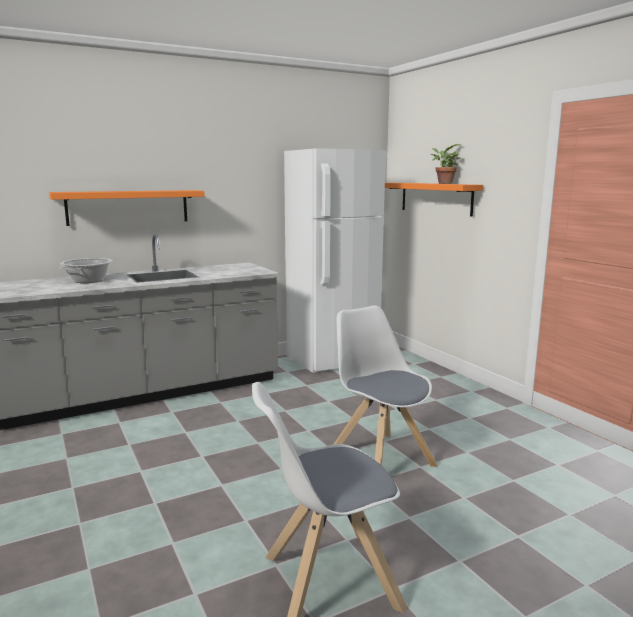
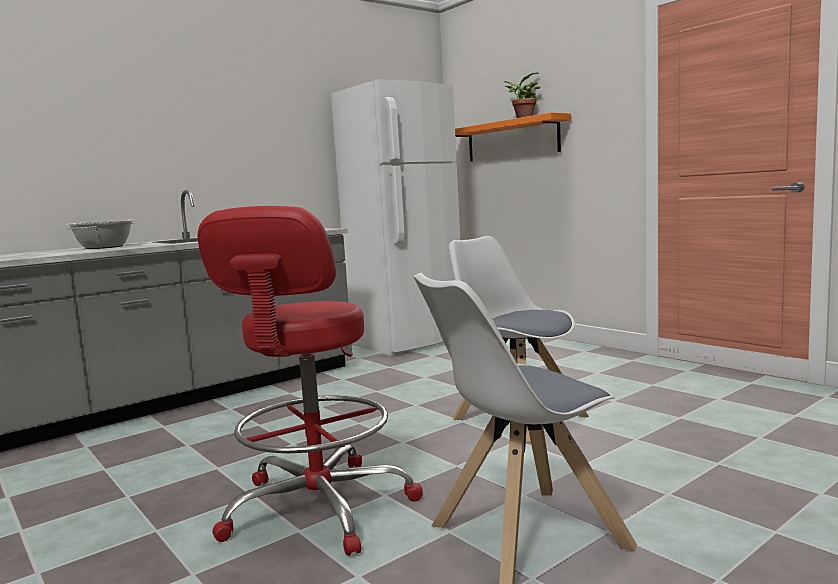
camera: 10 degrees left, 5 degrees down
orange shelf [49,190,205,226] -> none
none -> red stool [197,206,423,556]

